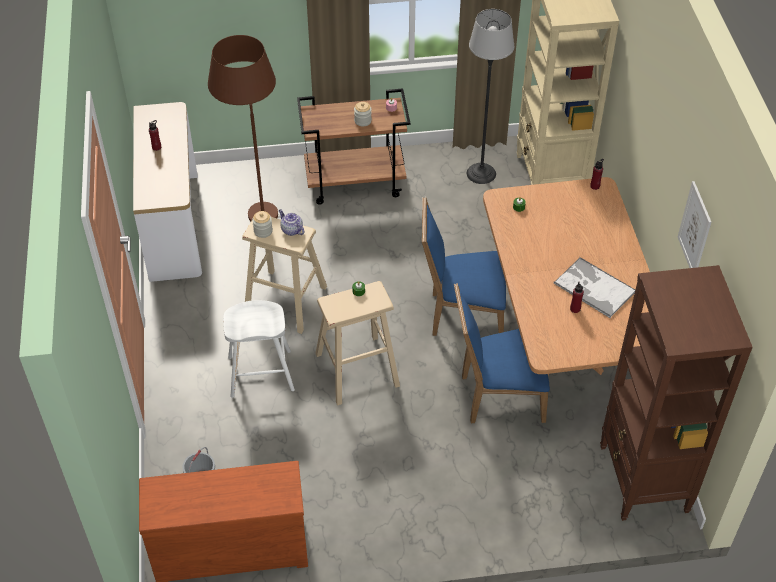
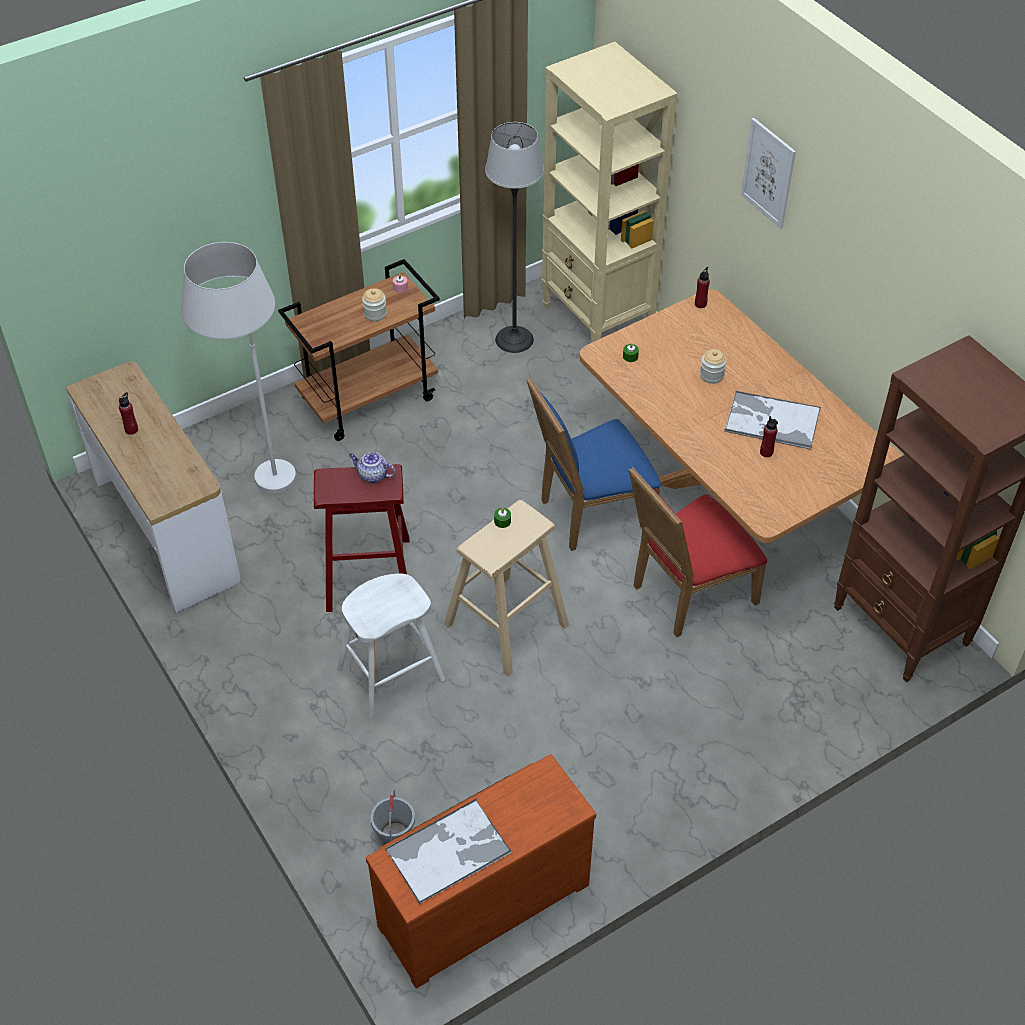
camera: 25 degrees left, 0 degrees up
brown floor lamp [208,35,278,222] -> white floor lamp [181,242,296,493]
beige stool [242,217,327,334] -> red stool [314,464,410,612]
jar [252,211,273,238] -> jar moved to [700,349,726,384]
blue chair [454,283,550,423] -> red chair [629,467,767,637]
picture [678,181,711,268] -> picture moved to [741,118,796,229]
none -> tray [385,798,512,905]

